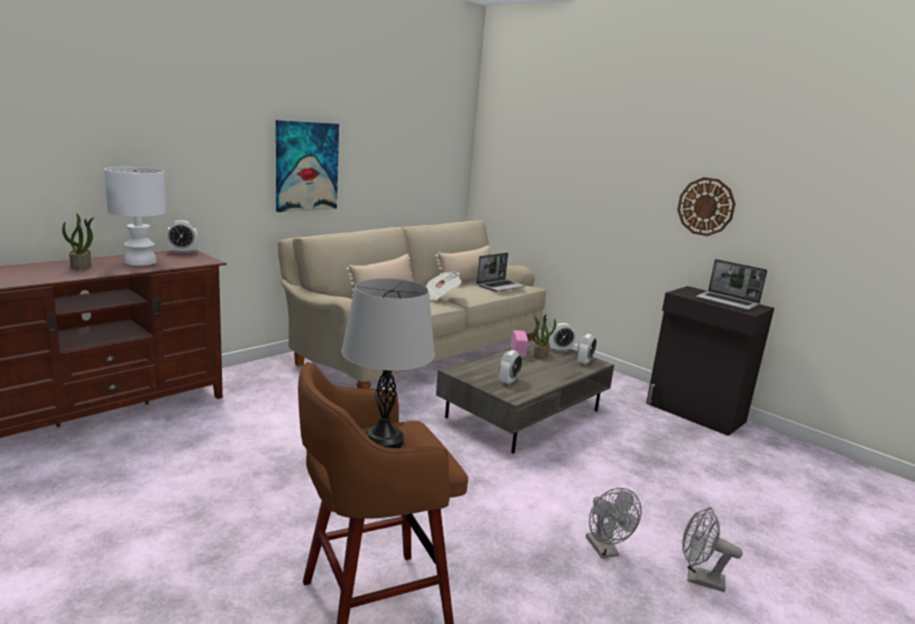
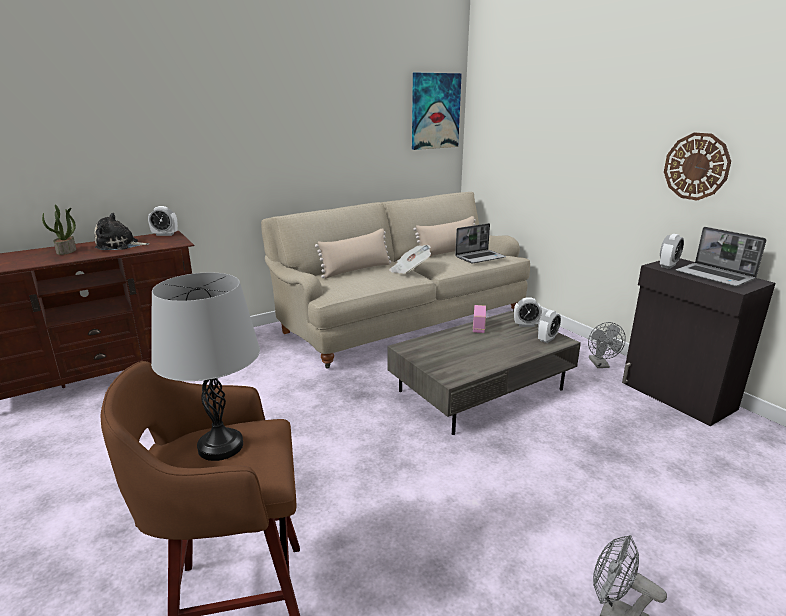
camera: 15 degrees right, 5 degrees up
white table lamp [104,167,166,266] -> plush toy [94,213,150,250]
picture [276,120,339,212] -> picture moved to [412,73,462,150]
alarm clock [499,350,522,385] -> alarm clock moved to [660,234,684,269]
potted plant [532,314,556,359] -> none
grey fan [586,488,641,558] -> grey fan moved to [588,322,626,368]

